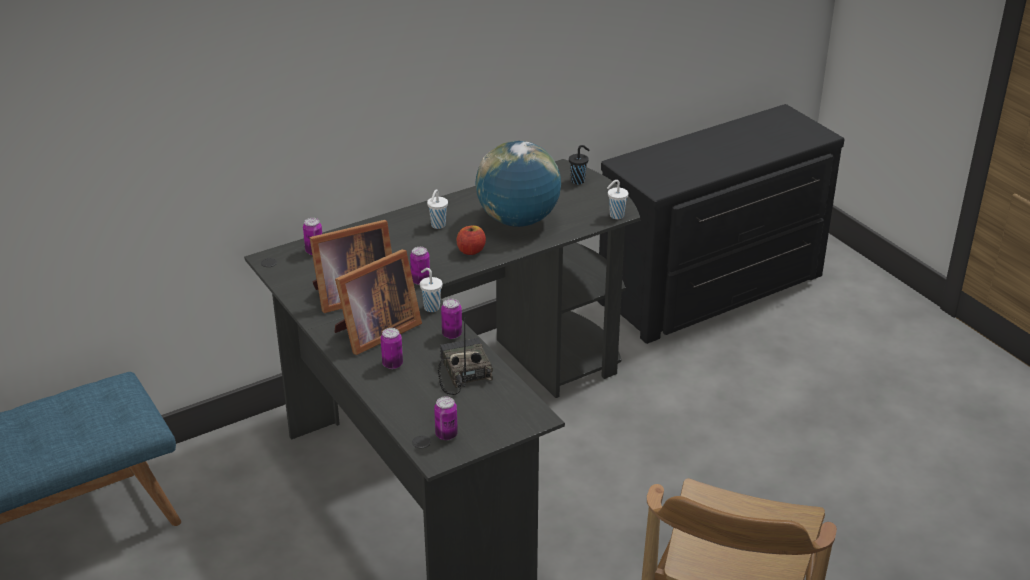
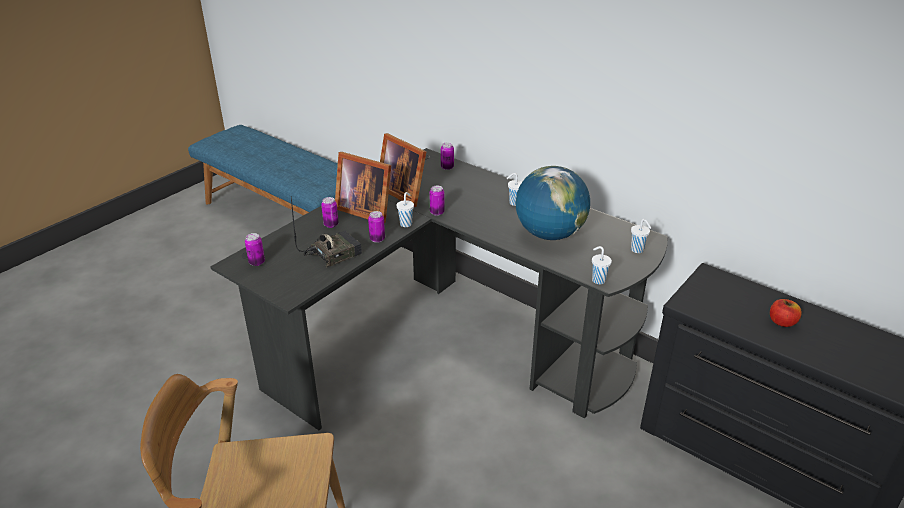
camera: 70 degrees right, 0 degrees up
apple [457,226,486,255] -> apple moved to [770,299,802,327]
black cup [569,145,590,184] -> white cup [631,219,651,253]

